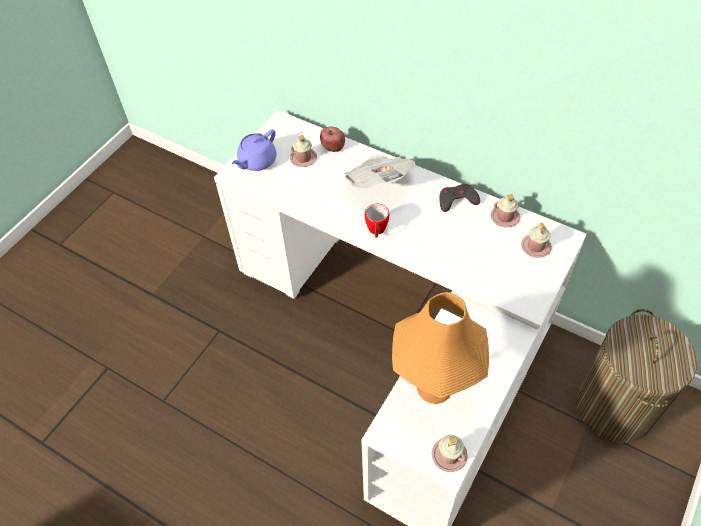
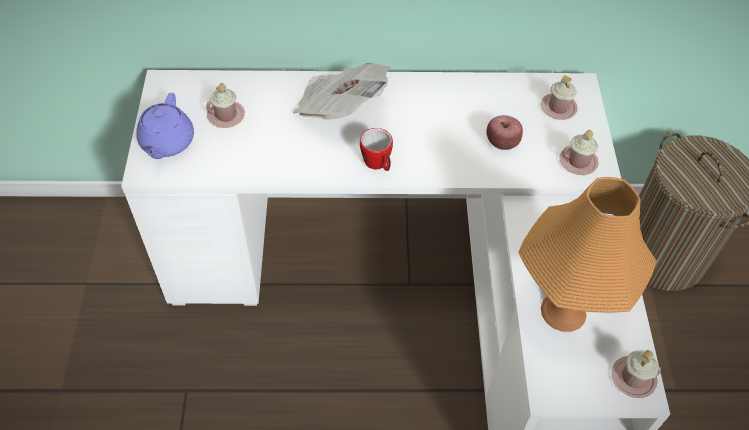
camera: 35 degrees left, 0 degrees up
apple [320,127,345,152] -> apple moved to [487,115,523,150]
grey game controller [440,184,480,212] -> none
pink mug [491,194,520,227] -> pink mug moved to [560,130,598,175]

